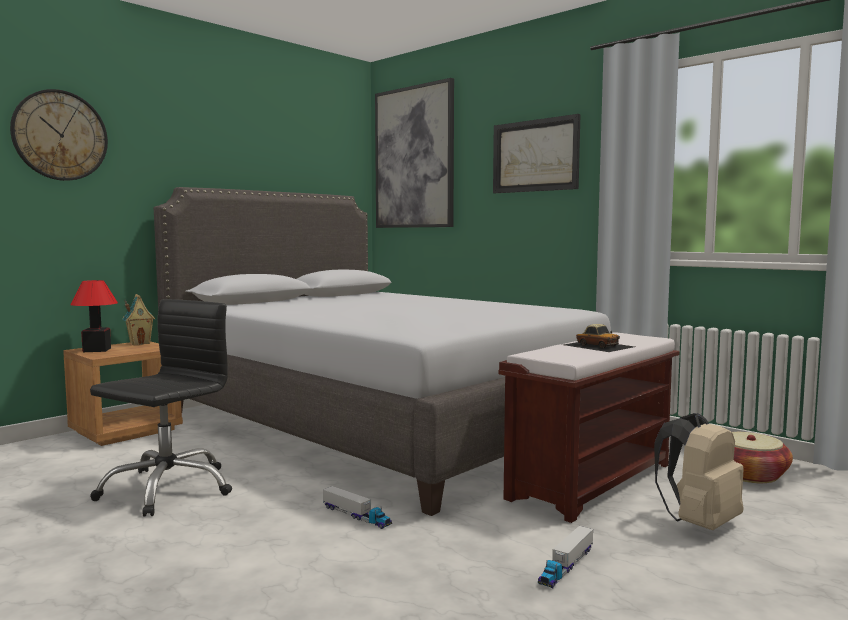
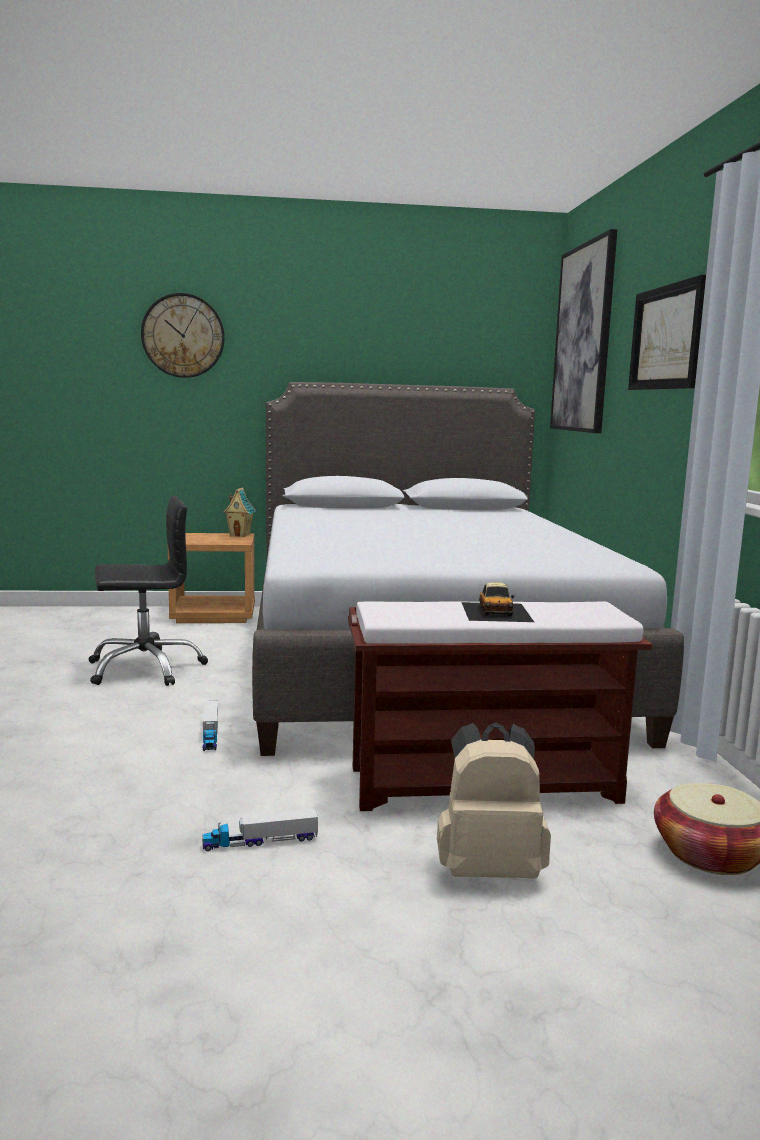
camera: 40 degrees right, 5 degrees up
table lamp [70,280,118,352] -> none

